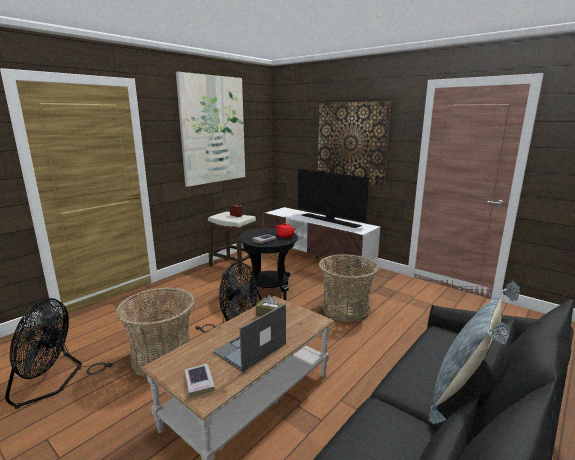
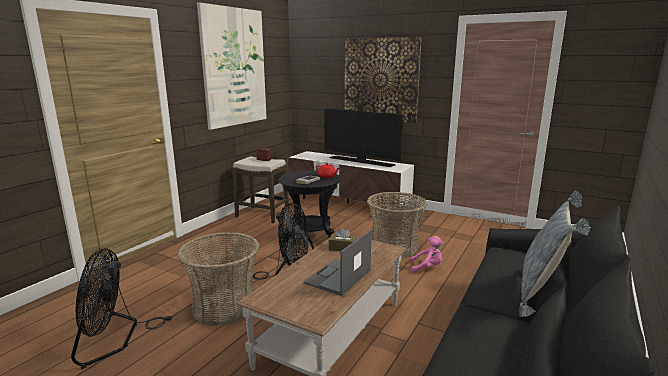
camera: 10 degrees left, 0 degrees up
book [185,363,215,398] -> none
none -> pink plush toy [410,236,444,273]

